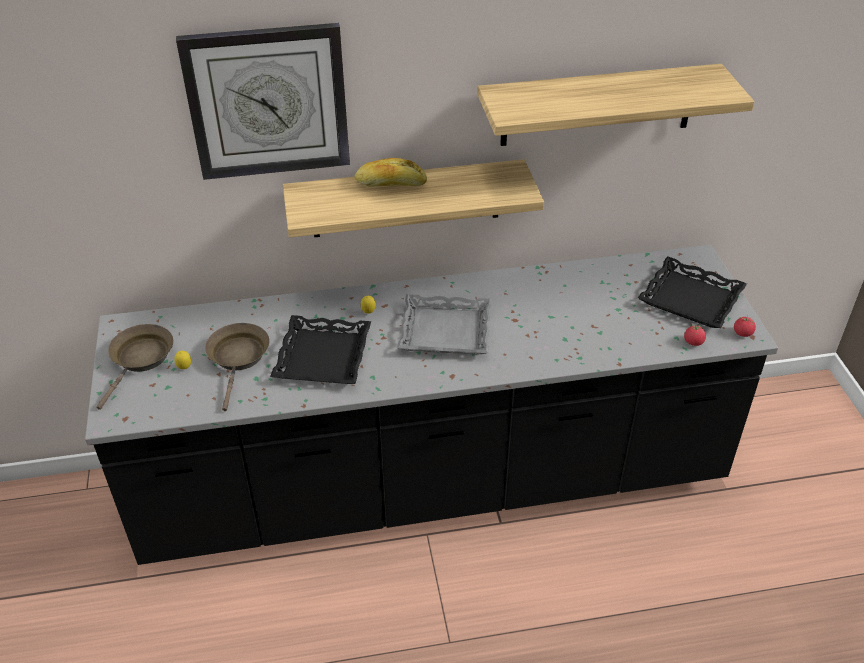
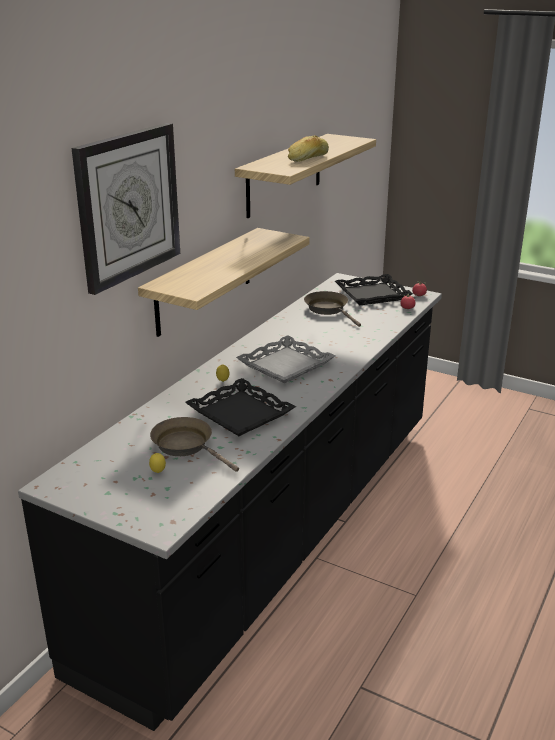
camera: 50 degrees left, 15 degrees down
brown frying pan [96,324,173,410] -> brown frying pan moved to [304,291,361,327]
bread [355,158,427,186] -> bread moved to [288,135,329,162]

